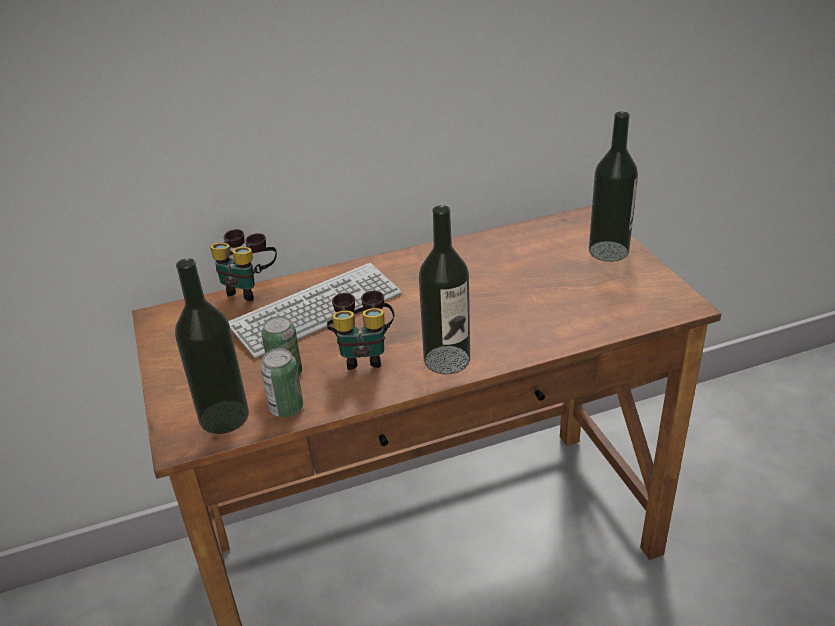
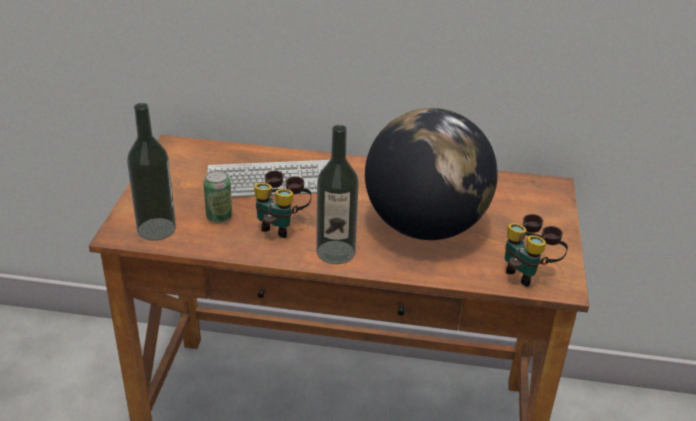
camera: 25 degrees right, 0 degrees up
binoculars [210,229,277,301] -> binoculars moved to [504,214,568,287]
can [260,348,303,417] -> none
bottle [589,111,638,262] -> none
none -> globe [365,108,498,240]

